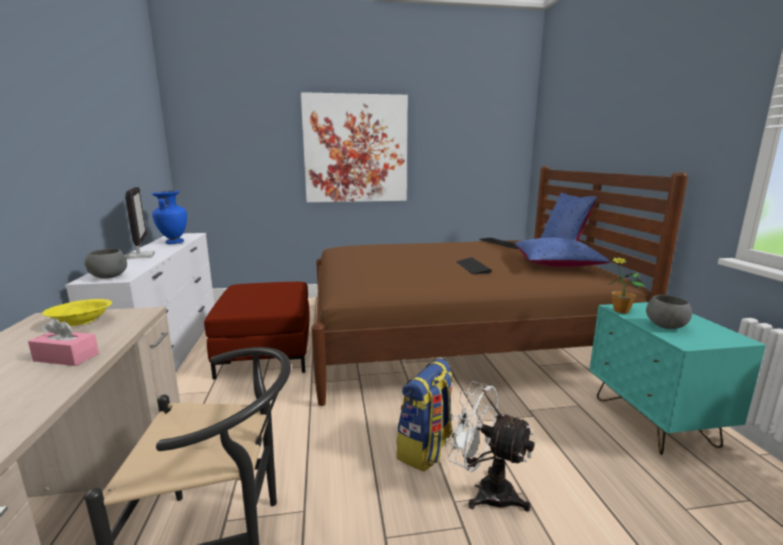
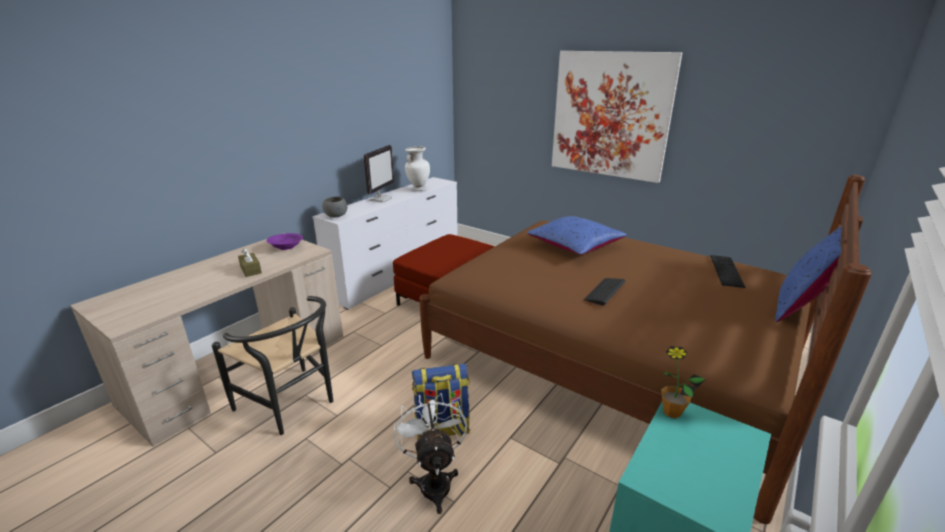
camera: 45 degrees right, 10 degrees up
pink tissue box [28,318,99,366] -> brown tissue box [238,248,262,277]
yellow bowl [42,299,112,326] -> purple bowl [266,233,303,250]
blue vase [151,191,187,244] -> white vase [405,147,430,191]
blue pillow [515,237,610,267] -> blue pillow moved to [527,216,627,255]
grey bowl [646,295,692,329] -> none

